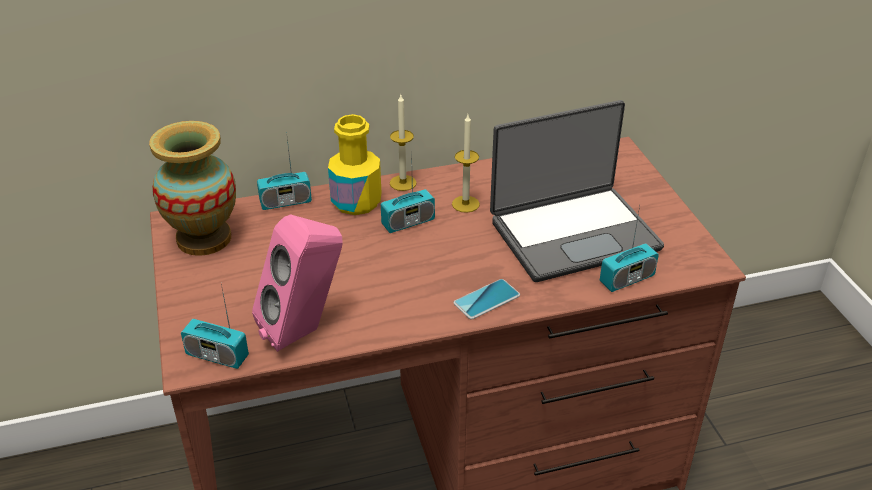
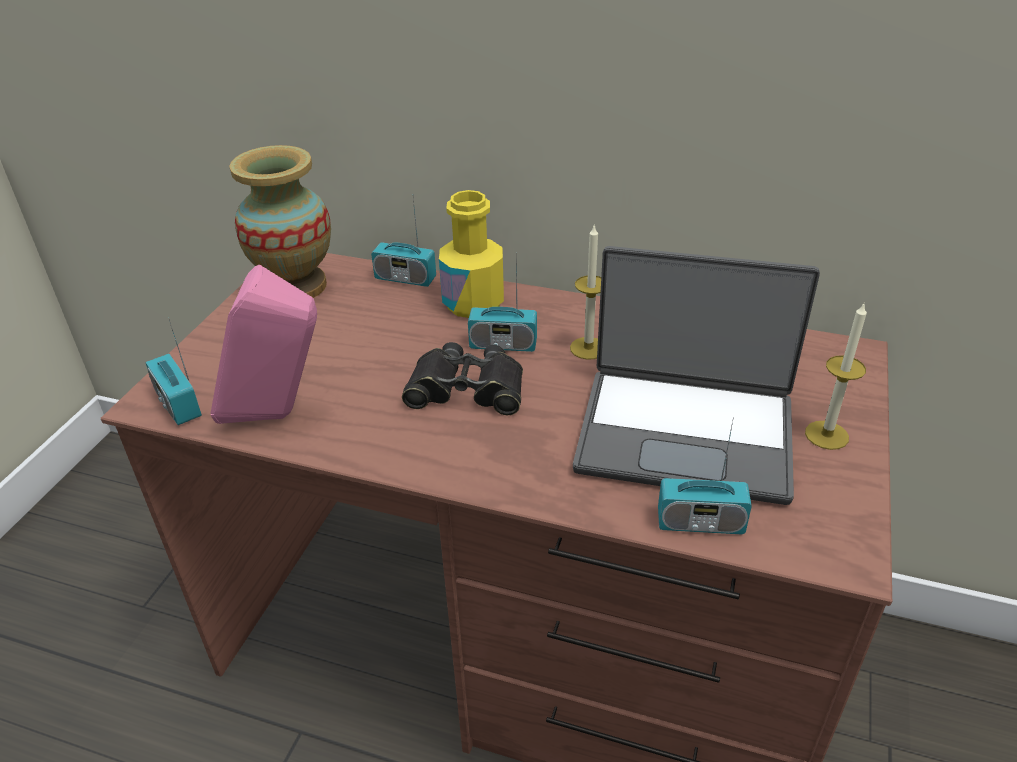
camera: 35 degrees right, 0 degrees up
candle [390,95,417,191] -> candle moved to [805,304,867,450]
phone [453,279,520,319] -> none
none -> black binoculars [402,342,523,415]

